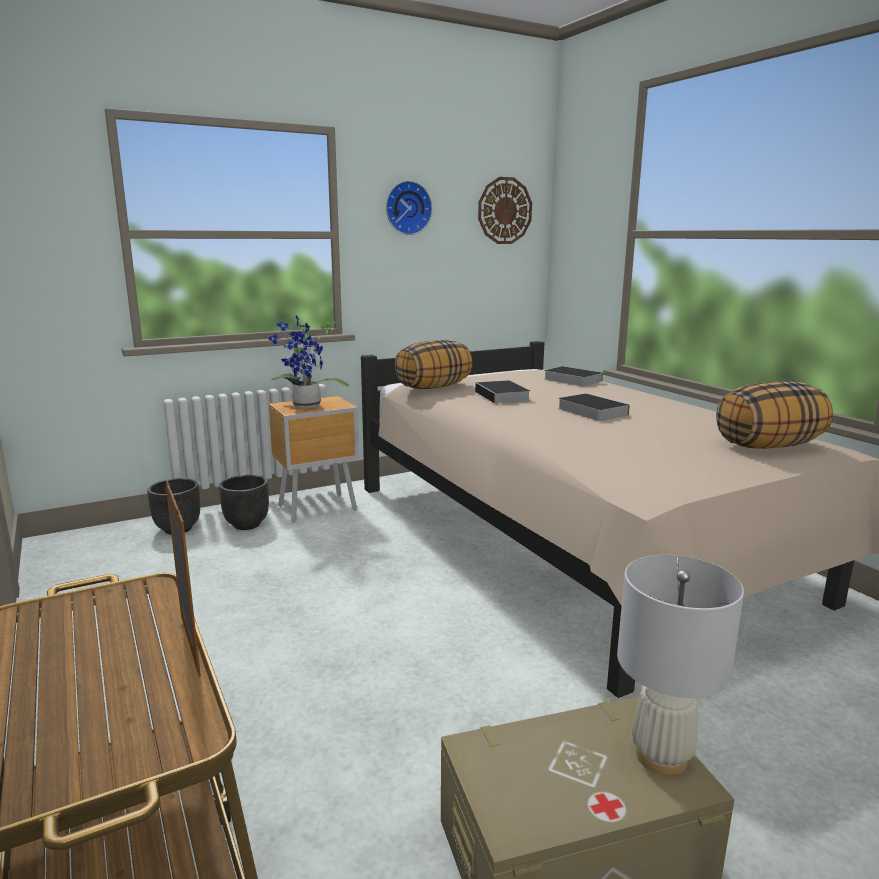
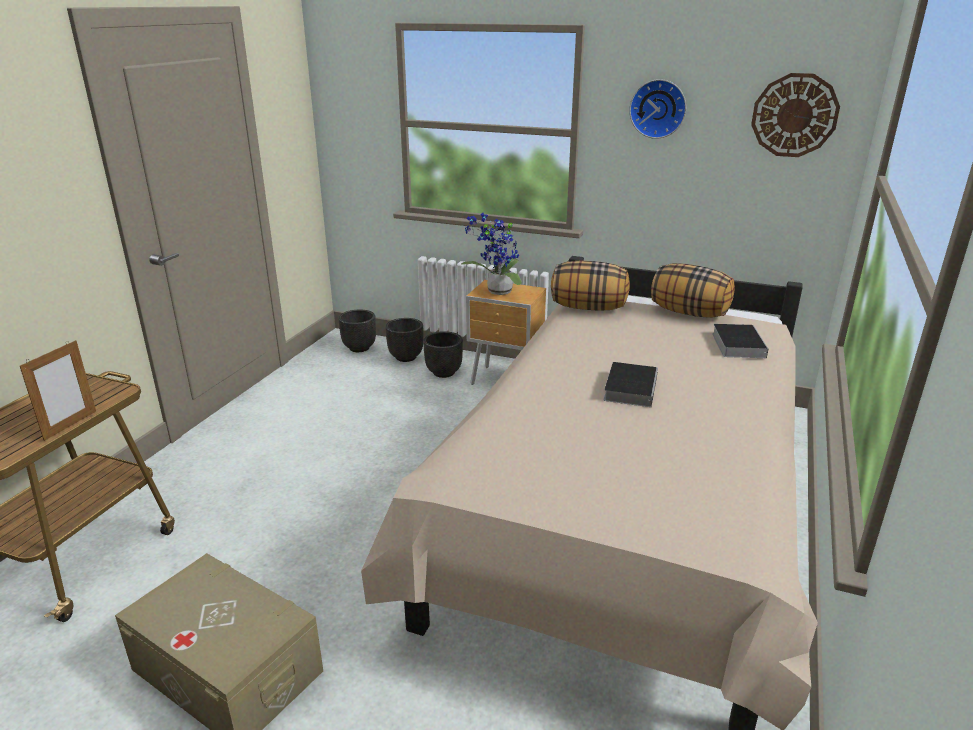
camera: 50 degrees right, 10 degrees up
book [475,380,530,405] -> none
white table lamp [617,555,744,776] -> none
pillow [716,381,833,449] -> pillow moved to [651,263,735,318]
none -> black planter [338,310,376,352]

